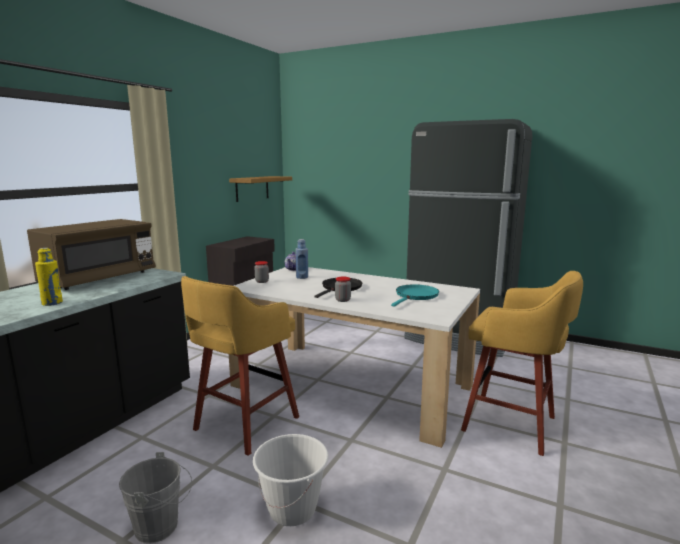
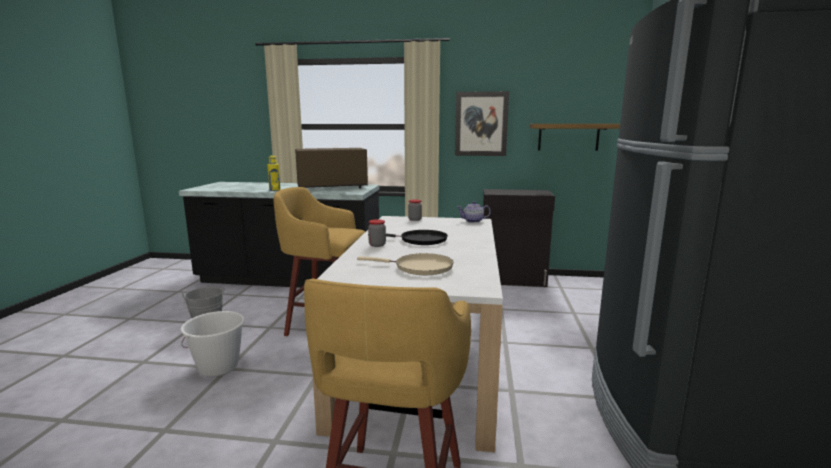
camera: 70 degrees right, 0 degrees up
brown microwave [27,219,156,290] -> brown microwave turned 150 degrees clockwise [295,148,368,188]
blue bottle [295,239,308,279] -> none
turquoise frying pan [391,284,439,307] -> beige frying pan [357,253,454,275]
none -> picture [455,91,509,156]

